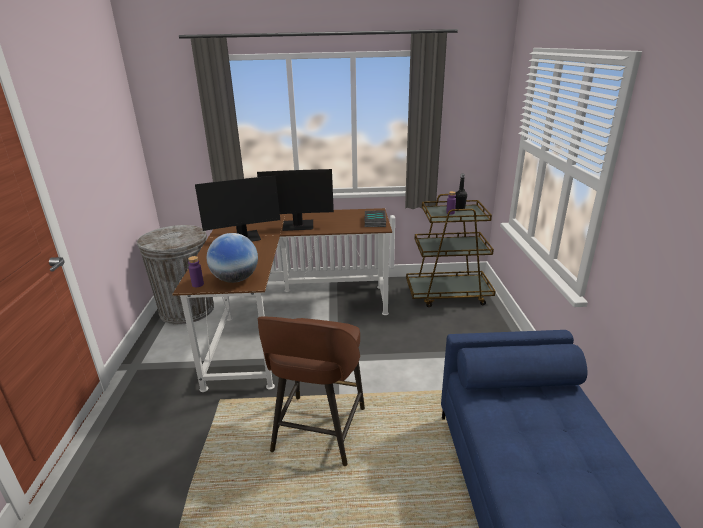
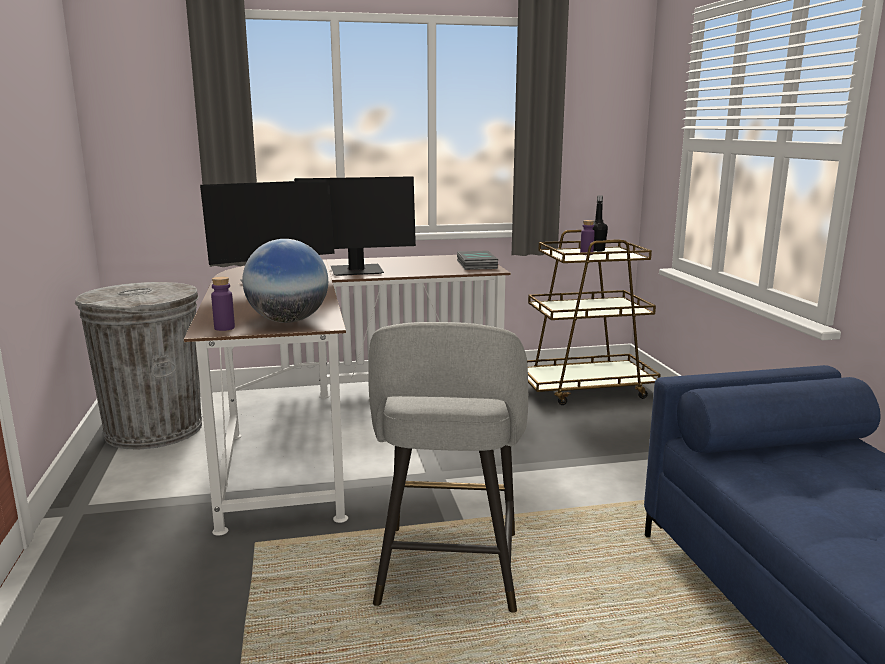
camera: 10 degrees left, 10 degrees down
brown stool [257,316,365,466] -> grey stool [368,322,528,613]

